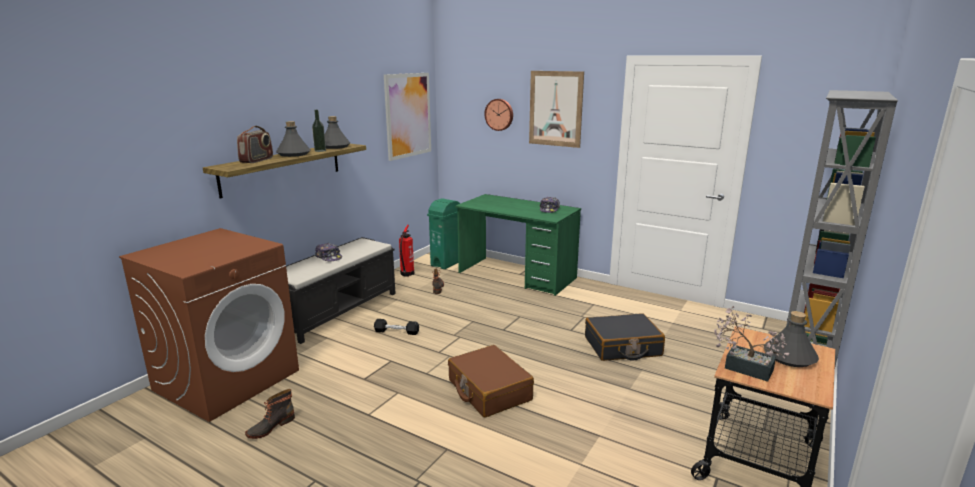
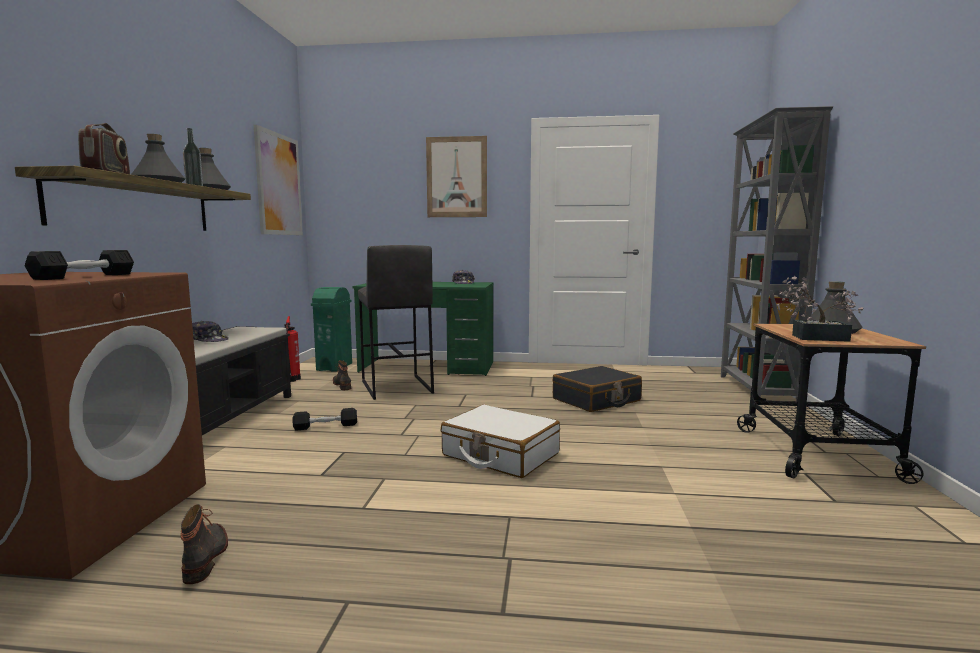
camera: 25 degrees left, 10 degrees down
boot [245,389,295,439] -> boot turned 150 degrees clockwise [180,504,228,584]
brown suitcase [448,345,534,418] -> white suitcase [441,404,560,478]
wall clock [484,99,513,131] -> none
none -> black dumbbell [25,250,134,280]
none -> grey stool [358,245,434,400]

